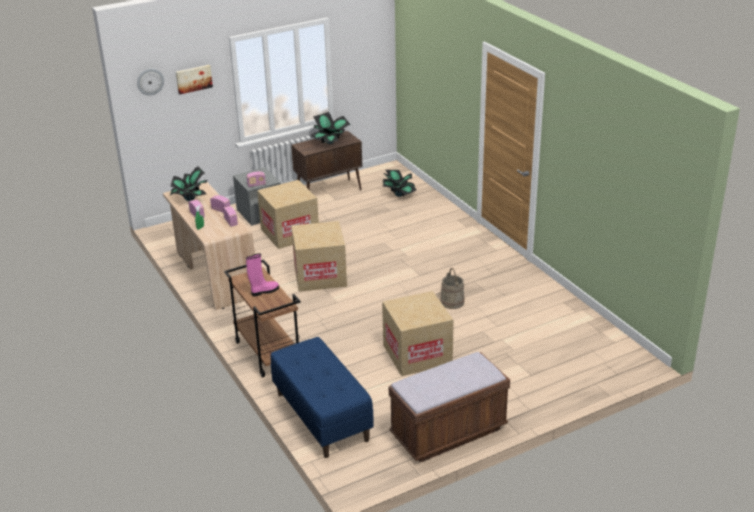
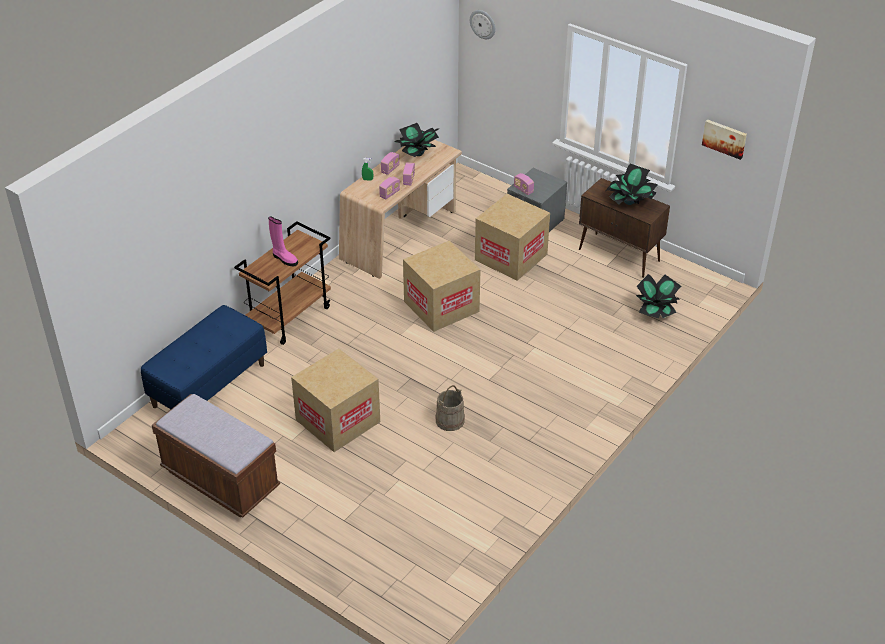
camera: 65 degrees right, 10 degrees up
picture [176,65,213,94] -> picture moved to [702,119,747,160]

